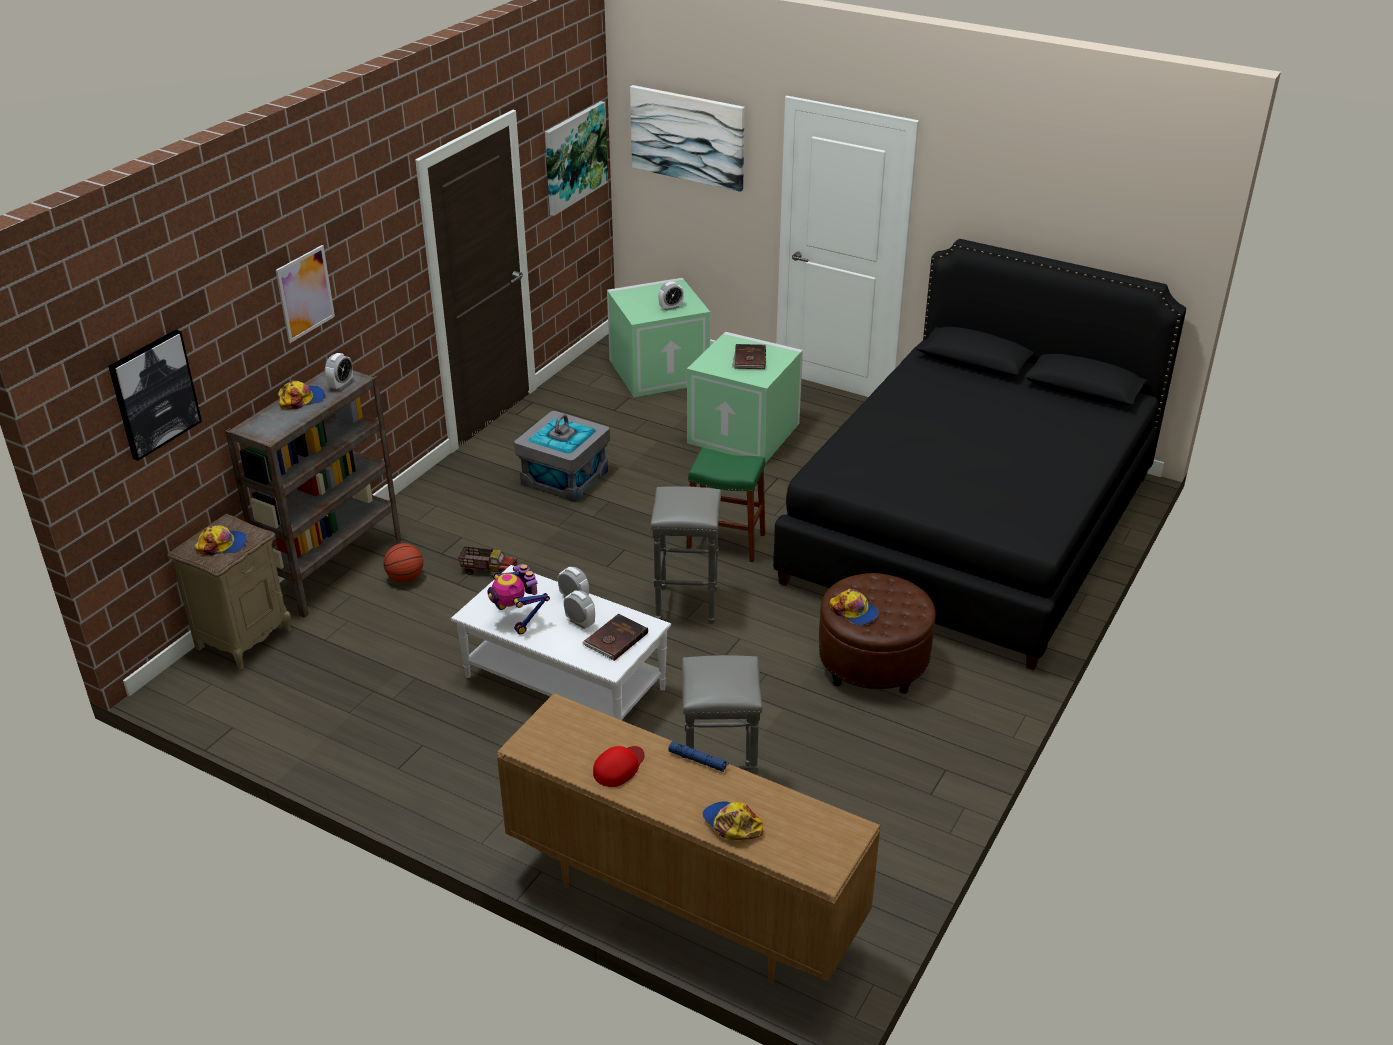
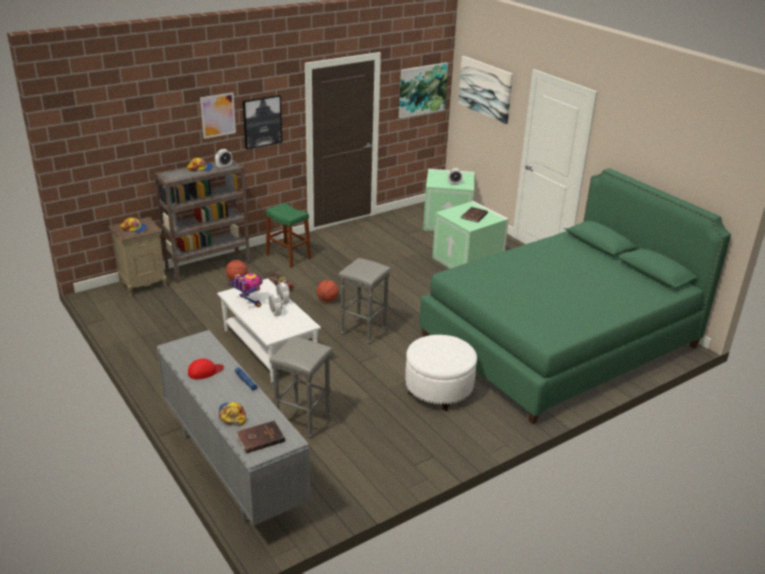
camera: 25 degrees right, 5 degrees down
picture [108,330,202,461] -> picture moved to [243,95,282,149]
toy robot [487,564,550,635] -> toy robot turned 150 degrees clockwise [228,273,263,307]
brown dresser [497,693,881,984] -> grey dresser [157,330,310,526]
grey storage box [514,411,610,502] -> none
brown book [582,614,648,661] -> brown book moved to [235,421,285,453]
green stool [686,448,765,562] -> green stool moved to [266,203,311,268]
black bed [773,239,1186,670] -> green bed [419,168,731,424]
brown ottoman [819,573,936,694] -> white ottoman [405,335,477,411]
cap [829,589,879,626] -> none
none -> basketball [317,280,339,302]

